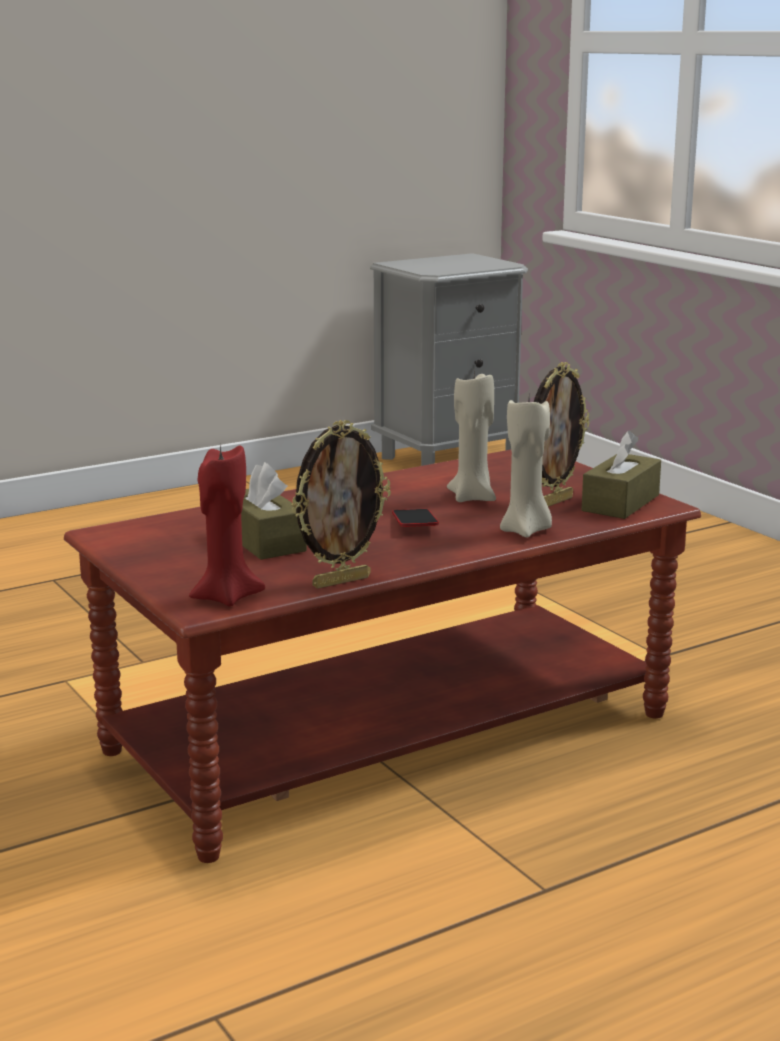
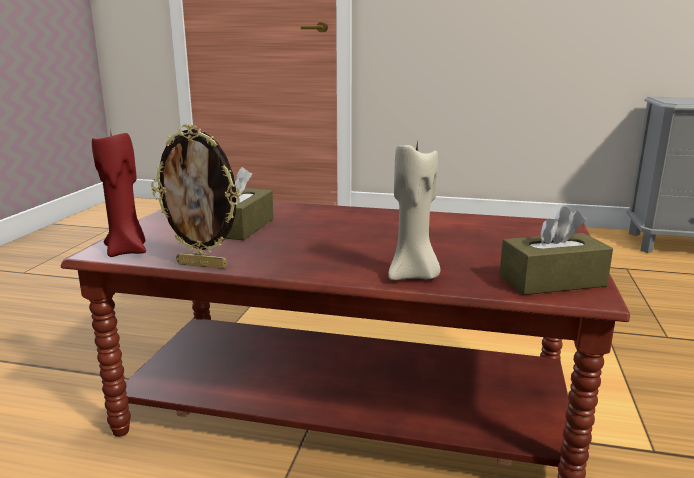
camera: 45 degrees right, 0 degrees up
phone [392,509,439,527] -> none
beige candle [447,369,496,502] -> none
picture frame [534,362,589,507] -> none

